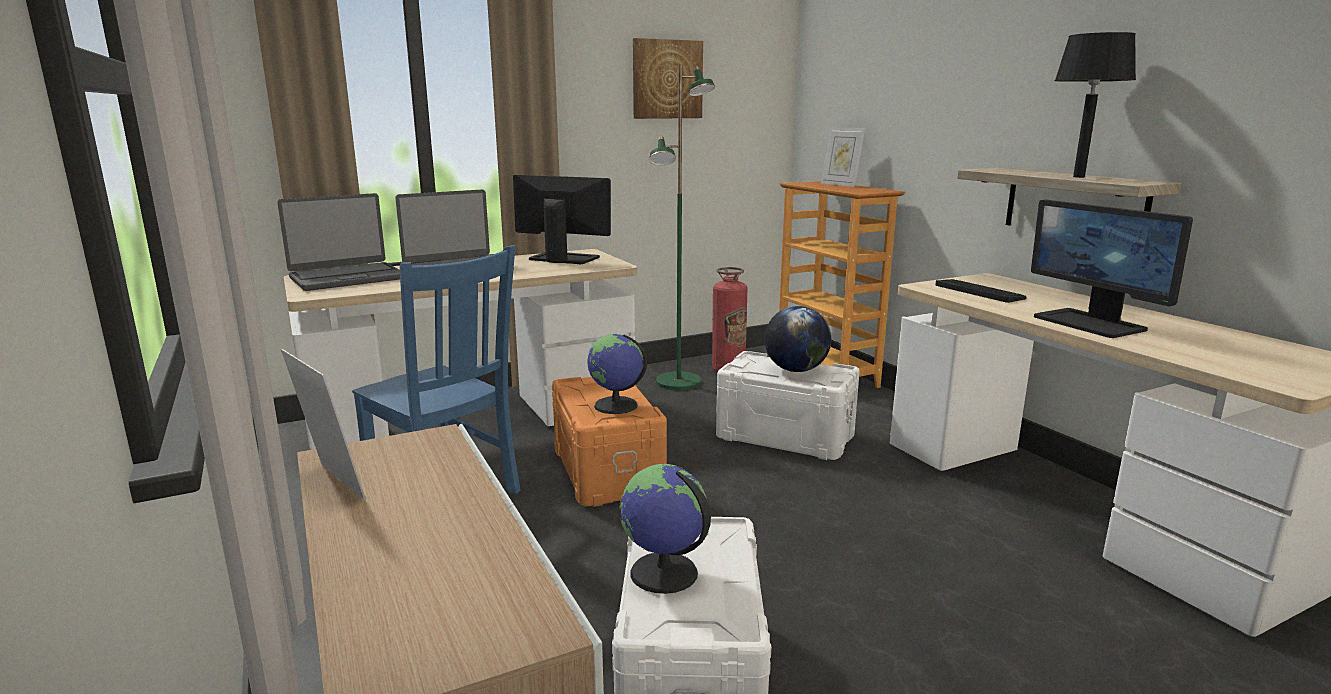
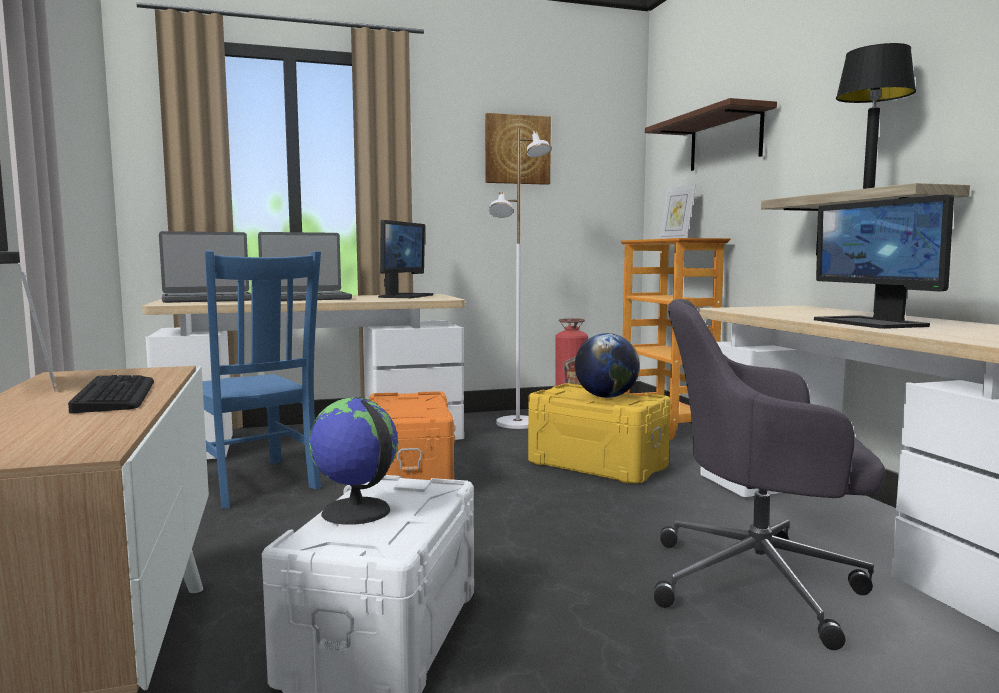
camera: 10 degrees right, 10 degrees down
monitor [513,175,611,264] -> monitor turned 75 degrees clockwise [378,220,433,298]
globe [587,334,647,414] -> none
green floor lamp [649,65,715,390] -> white floor lamp [489,129,551,429]
white storage box [716,351,860,460] -> yellow storage box [528,383,671,484]
keyboard [935,279,1027,303] -> keyboard moved to [68,375,154,413]
none -> shelf [645,98,777,171]
none -> grey office chair [654,299,885,650]

